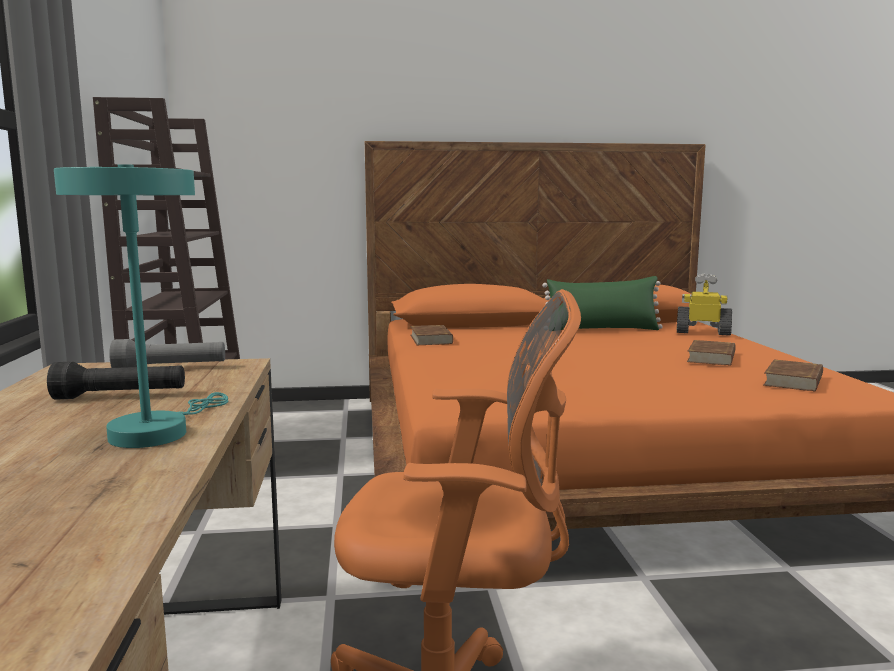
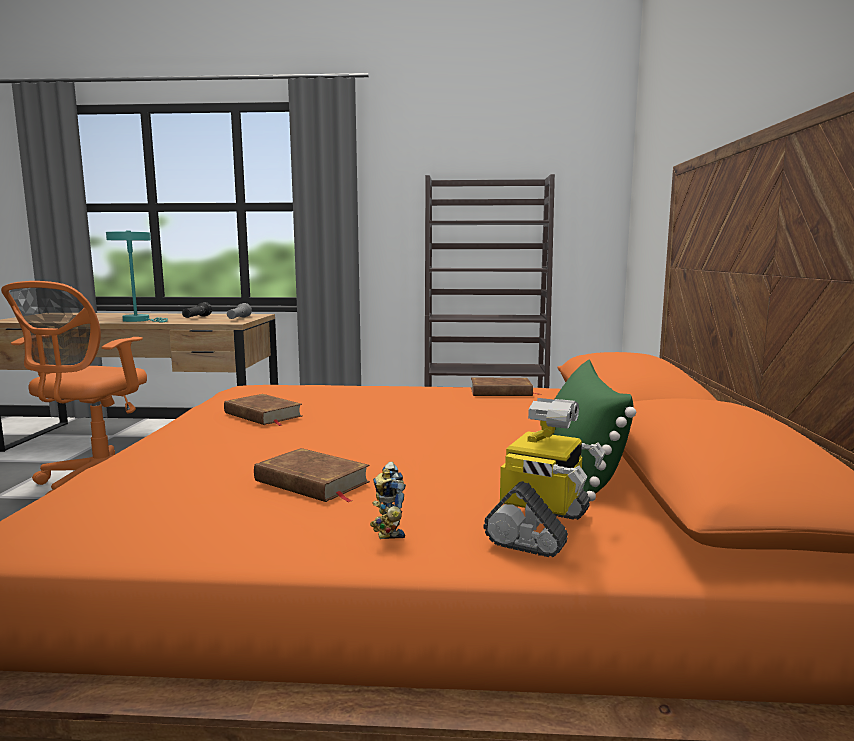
camera: 100 degrees right, 0 degrees up
brown book [764,360,823,392] -> brown book moved to [224,394,302,426]
none -> toy robot [370,462,406,539]

